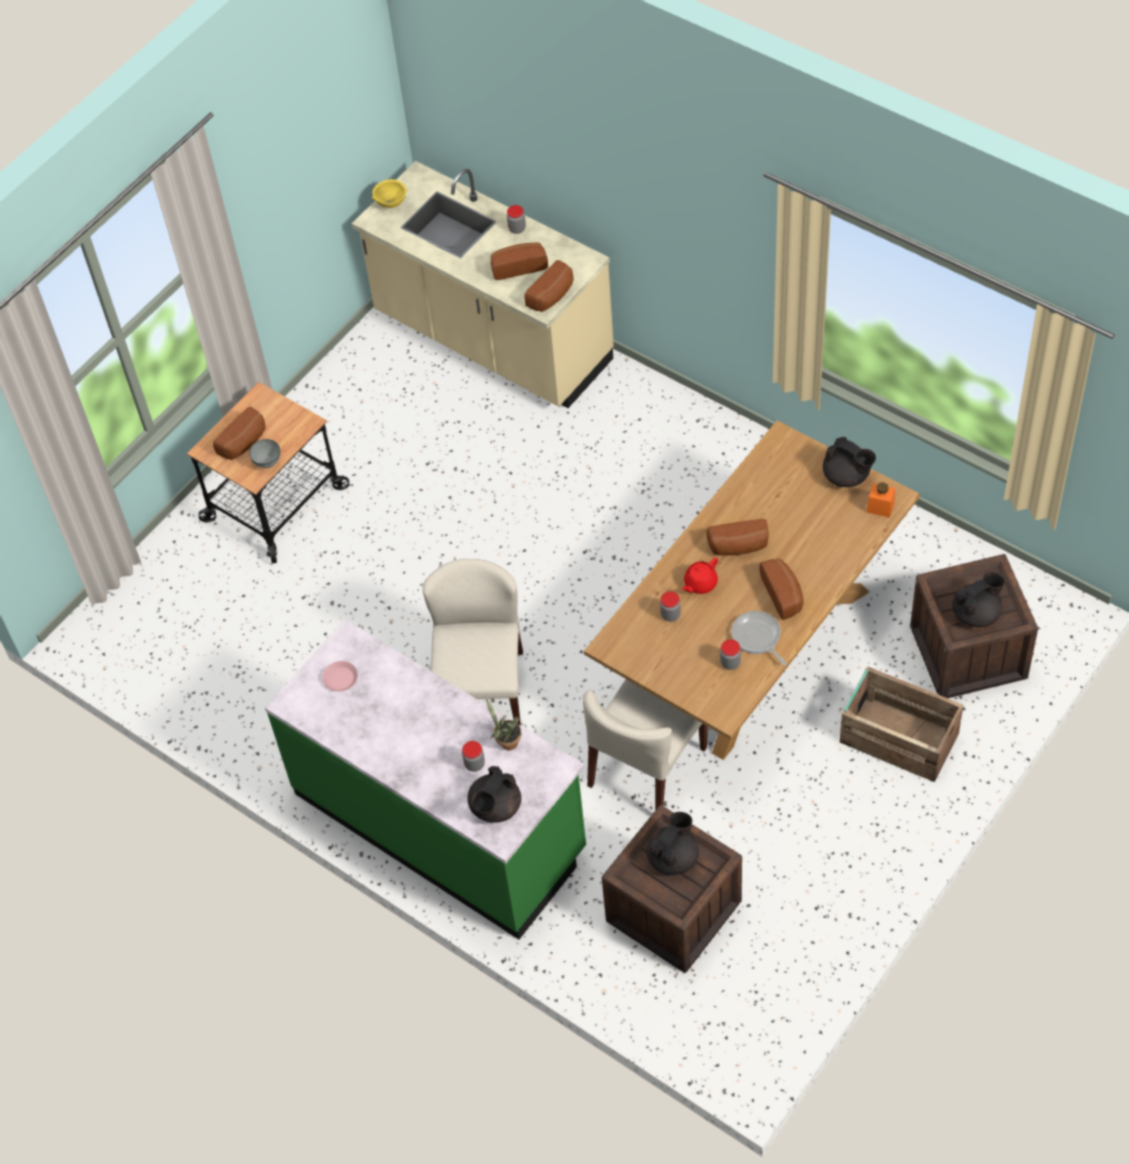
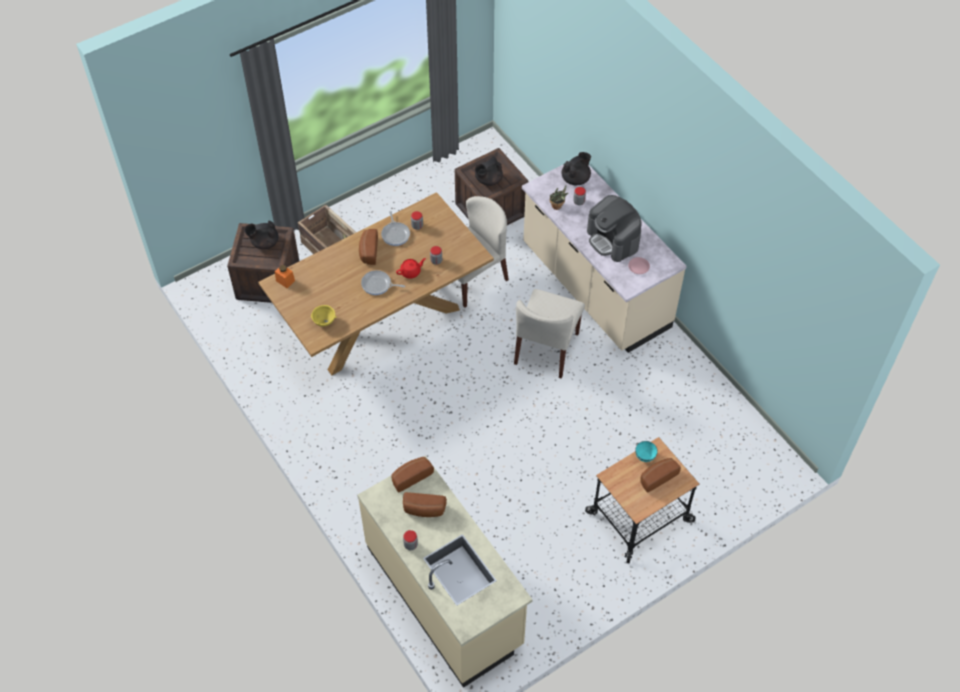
camera: 165 degrees left, 0 degrees up
grey bowl [249,439,280,468] -> turquoise bowl [635,441,658,462]
green counter [265,620,586,939] -> beige counter [522,164,687,353]
yellow bowl [372,179,407,208] -> yellow bowl moved to [311,305,336,326]
bread [706,519,769,556] -> frying pan [361,270,405,295]
black teapot [823,437,876,487] -> none
none -> coffee machine [587,195,642,262]

